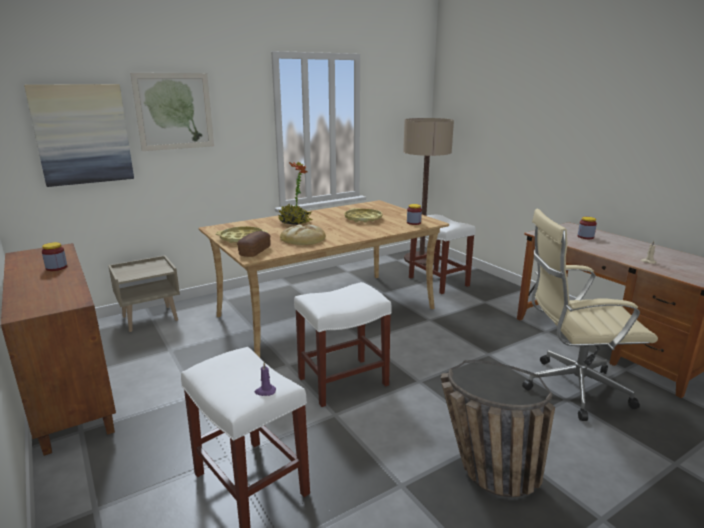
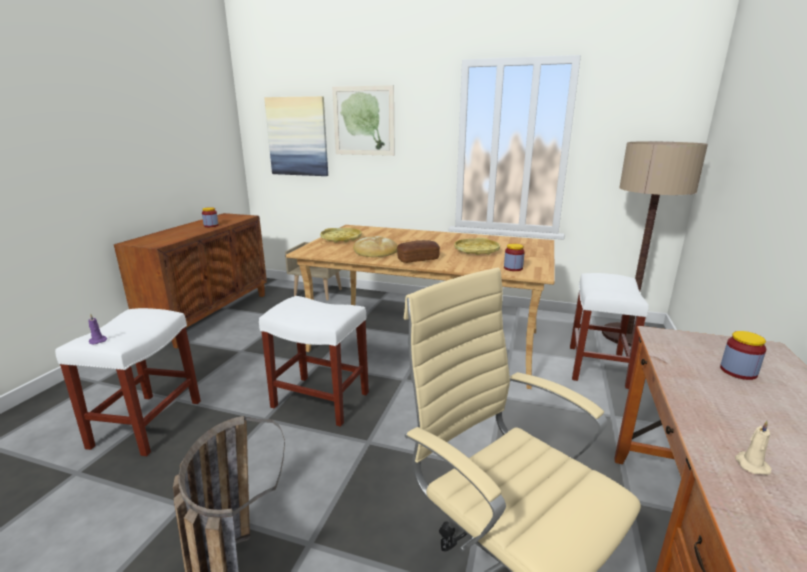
camera: 50 degrees right, 0 degrees up
bread [237,231,271,257] -> bread moved to [397,240,440,263]
potted plant [278,162,312,225] -> none

